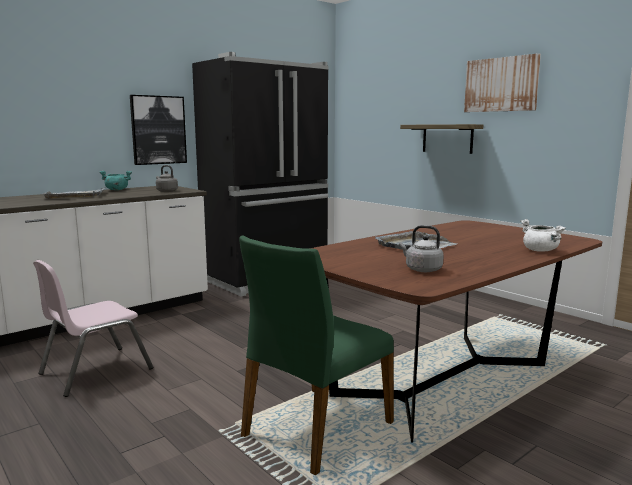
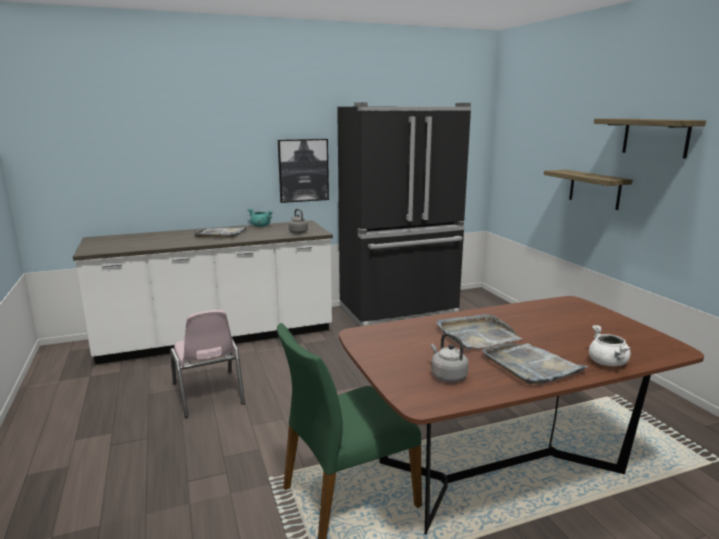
camera: 20 degrees right, 5 degrees up
pink chair [33,260,153,397] -> pink chair turned 90 degrees counterclockwise [170,310,245,418]
picture [464,53,541,112] -> shelf [594,118,706,159]
none -> grey tray [483,342,589,384]

